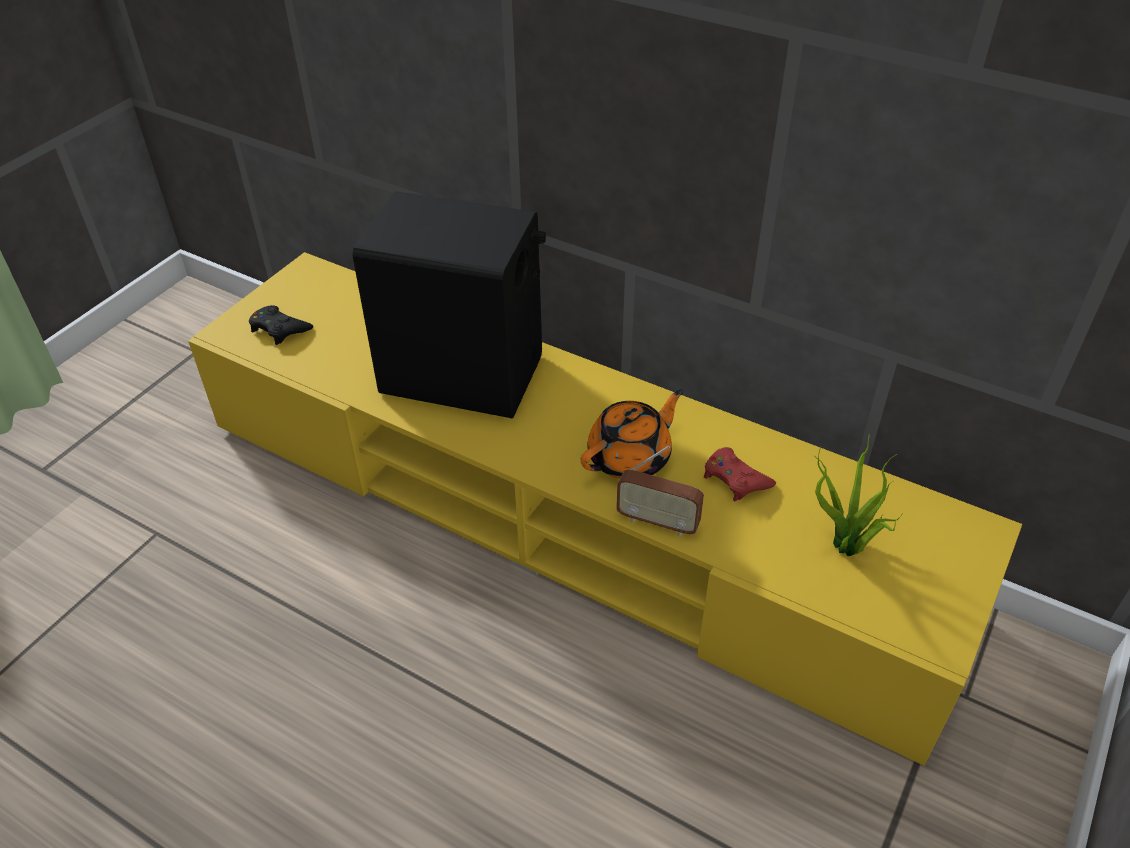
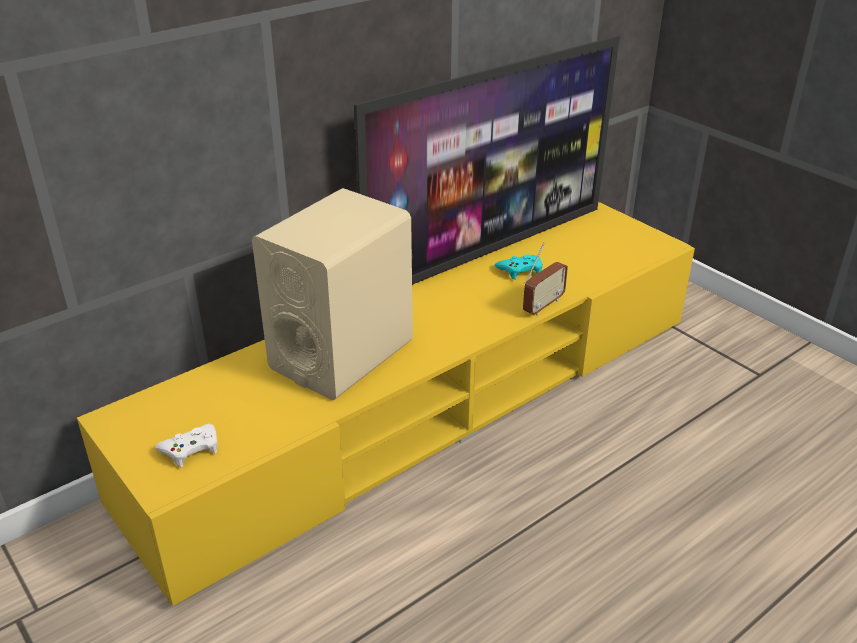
camera: 70 degrees left, 10 degrees down
black game controller [249,305,313,345] -> white game controller [155,424,218,467]
black speaker [353,191,546,418] -> beige speaker [252,188,413,400]
orange teapot [581,389,684,479] -> none
red game controller [704,447,776,502] -> turquoise game controller [495,254,542,280]
potted plant [814,434,903,556] -> none
none -> television [354,36,620,285]

